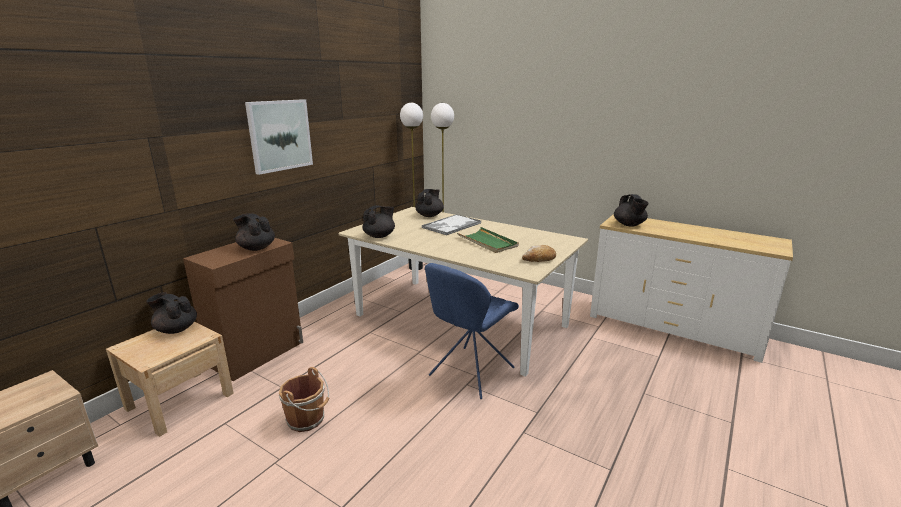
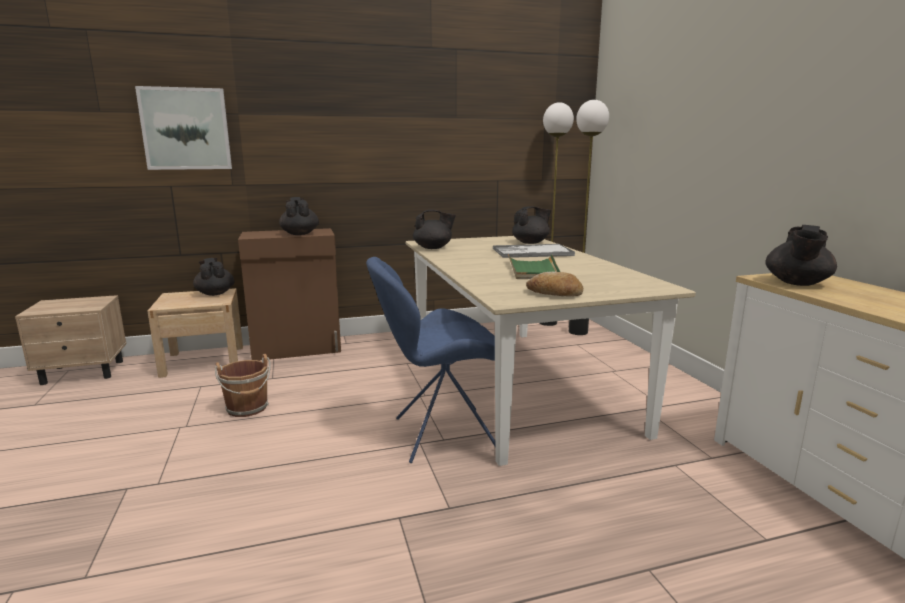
camera: 40 degrees right, 5 degrees down
picture [245,99,313,175] -> picture moved to [135,86,232,170]

